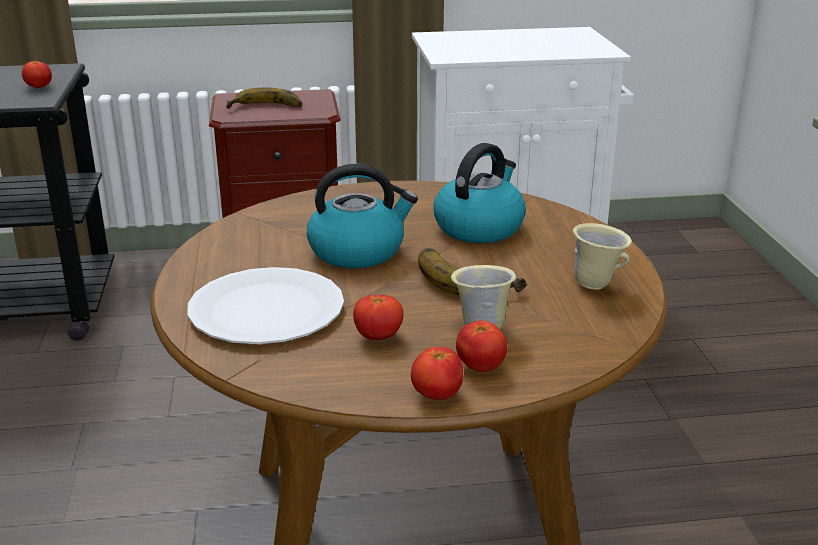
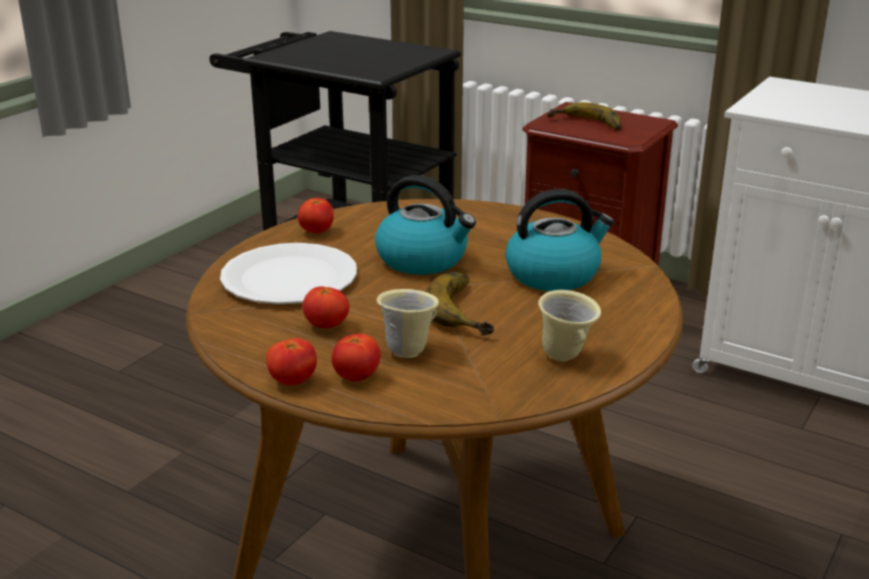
camera: 40 degrees right, 0 degrees up
tomato [22,61,52,88] -> tomato moved to [298,198,334,233]

